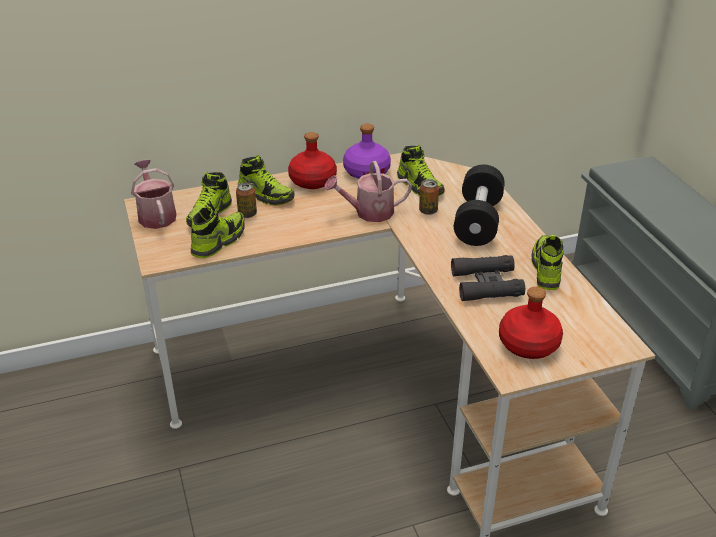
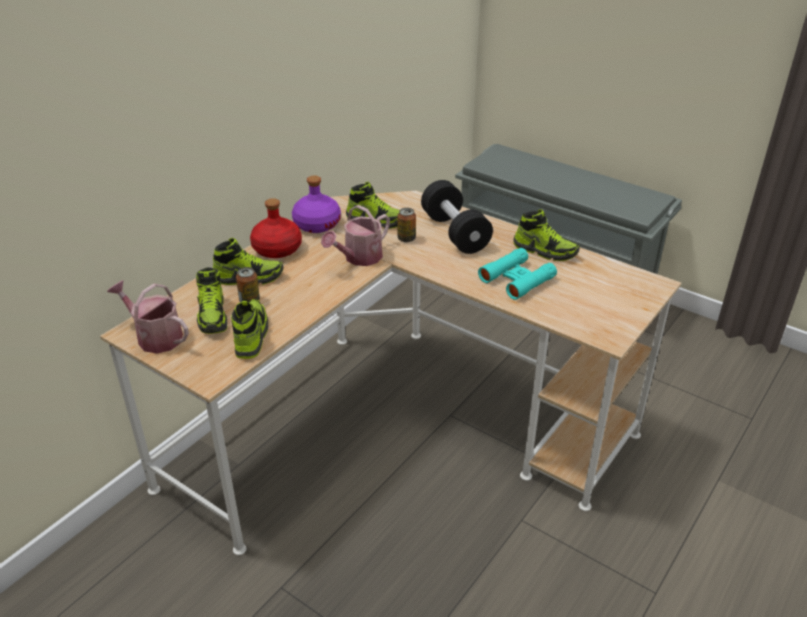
camera: 35 degrees left, 0 degrees up
black binoculars [451,255,525,301] -> turquoise binoculars [478,248,557,300]
red bottle [499,287,563,359] -> none
shoe [531,235,564,290] -> shoe turned 150 degrees clockwise [513,209,580,261]

